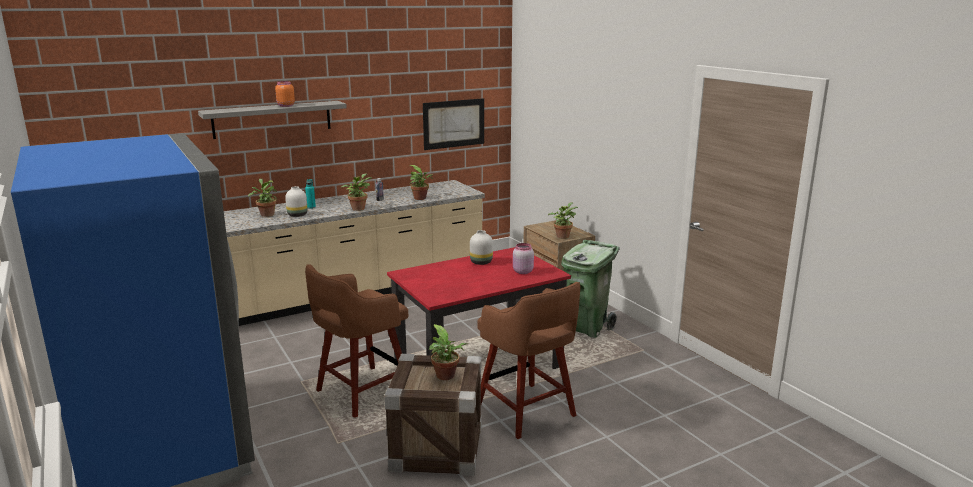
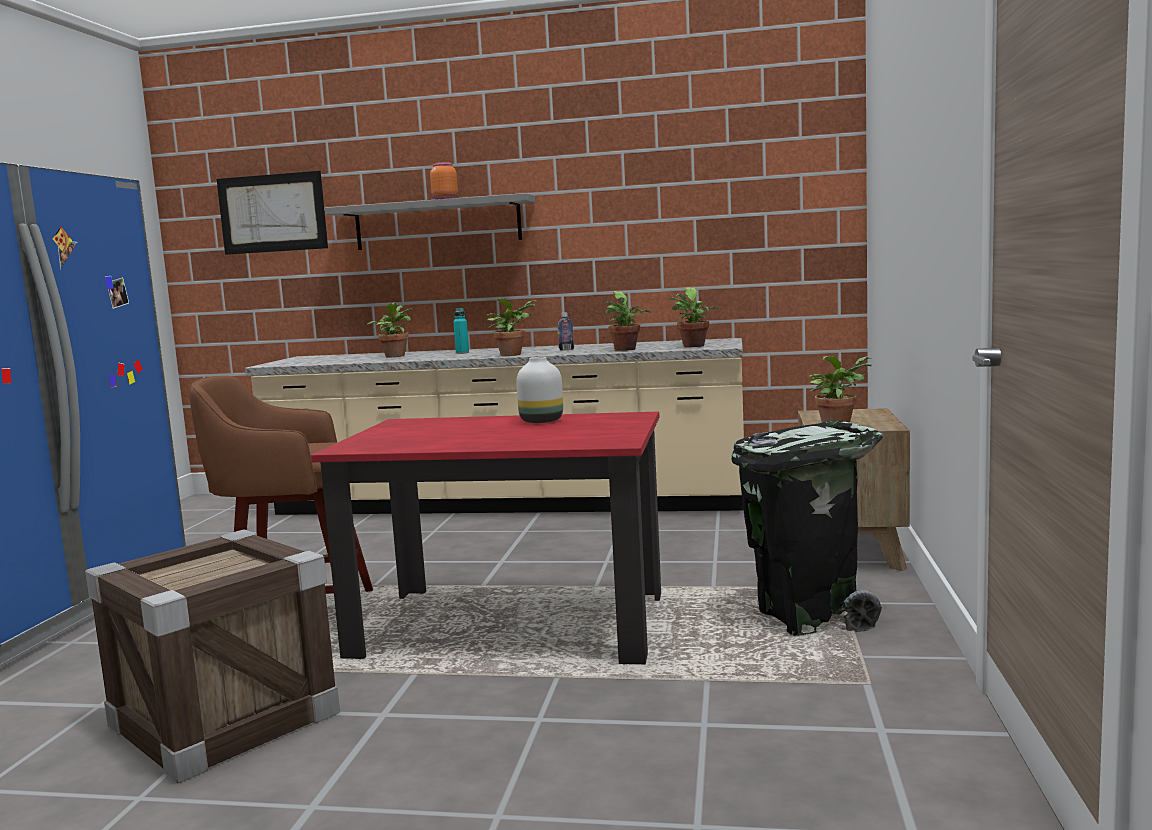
camera: 40 degrees right, 10 degrees down
white vase [285,186,307,217] -> none
picture [423,98,484,150] -> picture moved to [217,171,328,255]
potted plant [429,324,469,380] -> potted plant moved to [668,287,720,347]
brown stool [477,282,580,439] -> none
pink jar [513,243,534,274] -> none
green trash can [561,240,620,338] -> black trash can [732,421,883,636]

